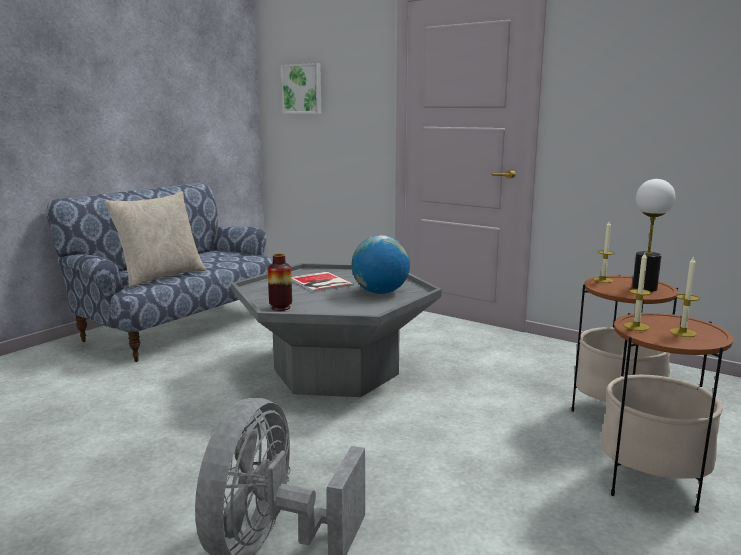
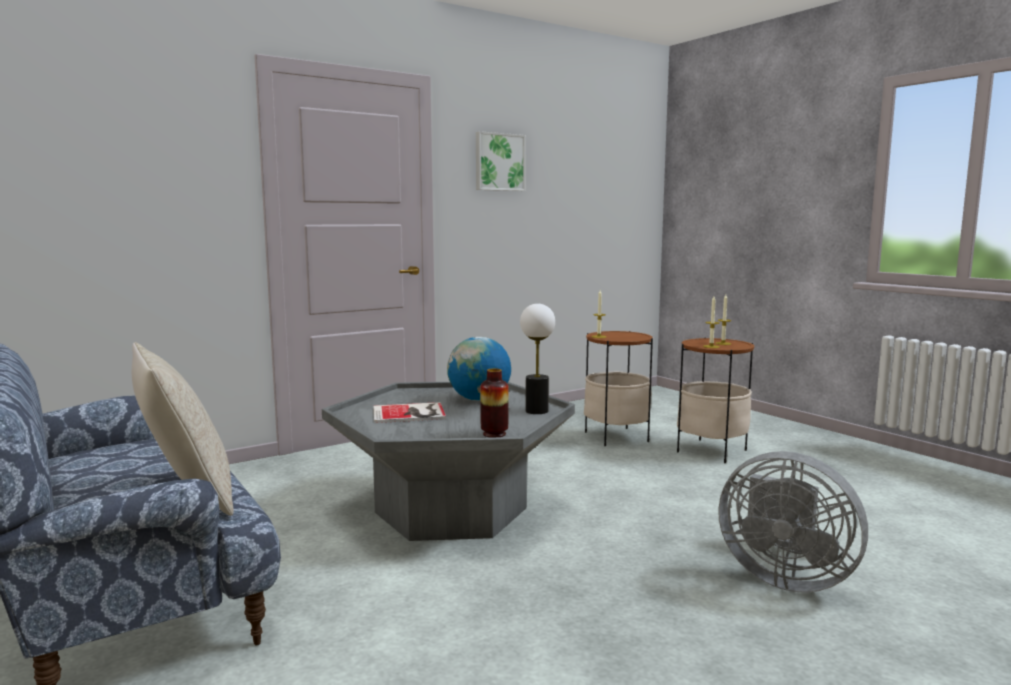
camera: 70 degrees left, 5 degrees down
picture [281,63,321,114] -> picture moved to [476,131,526,191]
table lamp [632,179,675,292] -> table lamp moved to [520,304,555,414]

